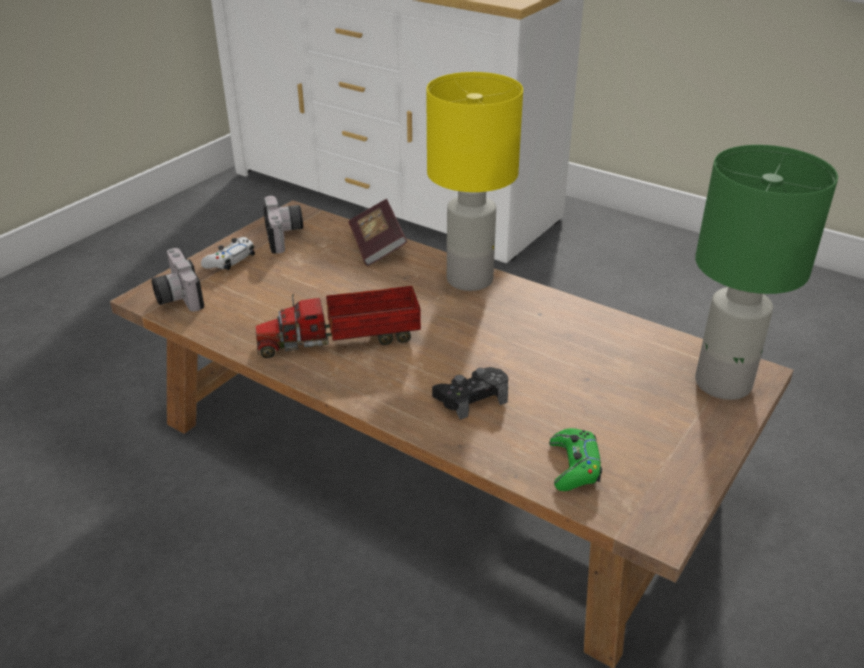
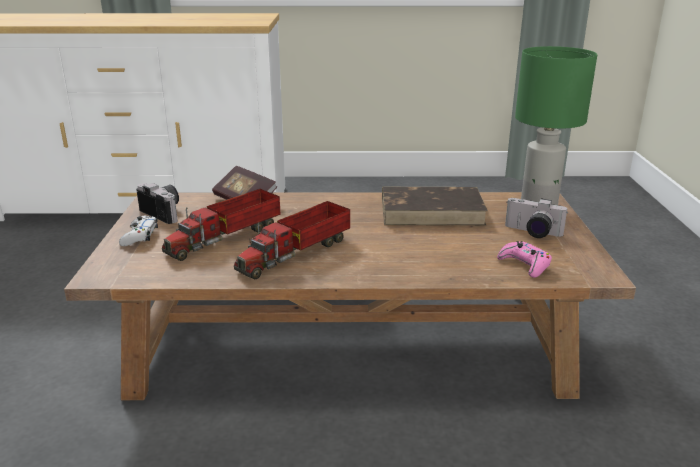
camera: 35 degrees left, 10 degrees down
camera [152,248,204,312] -> camera moved to [505,198,567,238]
yellow table lamp [426,72,523,291] -> none
black game controller [432,367,508,420] -> none
green game controller [549,428,602,491] -> pink game controller [497,241,552,278]
none -> toy truck [162,189,281,261]
none -> brown book [382,187,488,226]

